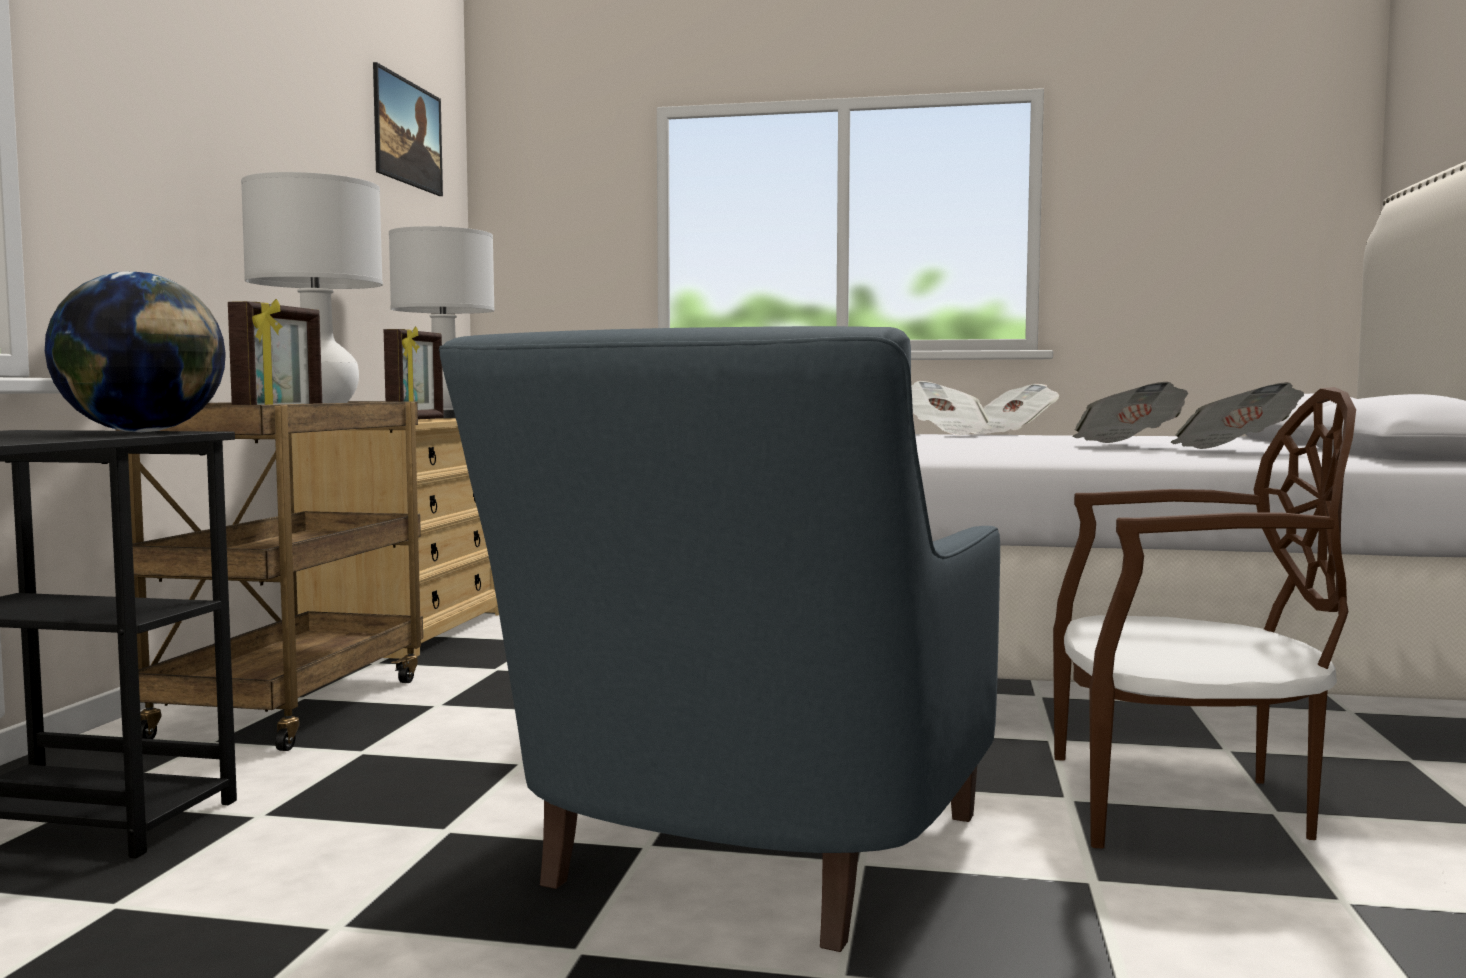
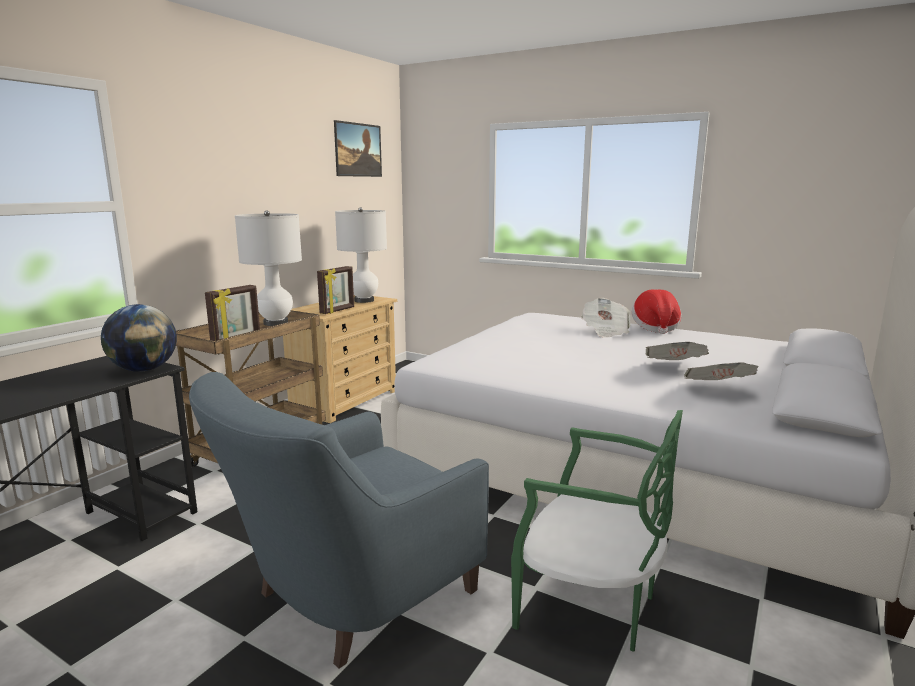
camera: 20 degrees right, 10 degrees up
newspaper [972,384,1059,434] -> hat [632,289,681,334]
brown chair [1053,387,1356,848] -> green chair [511,410,683,652]

